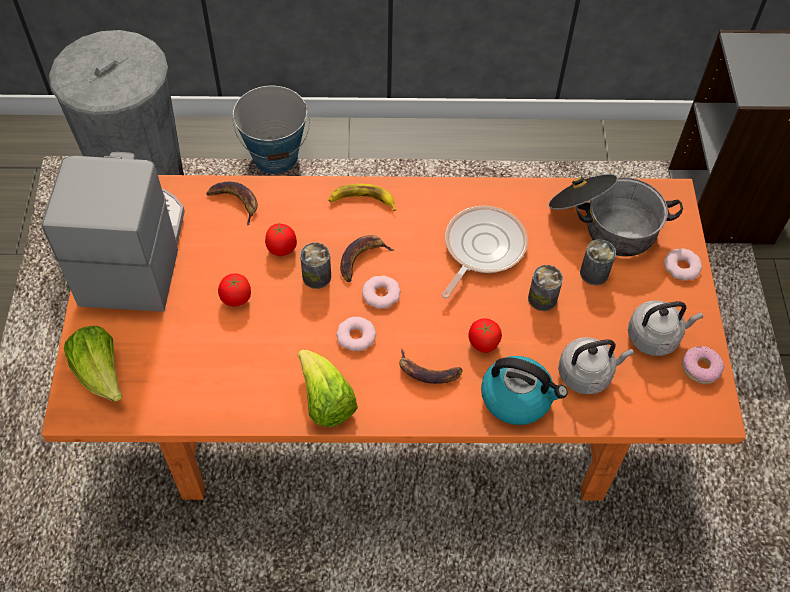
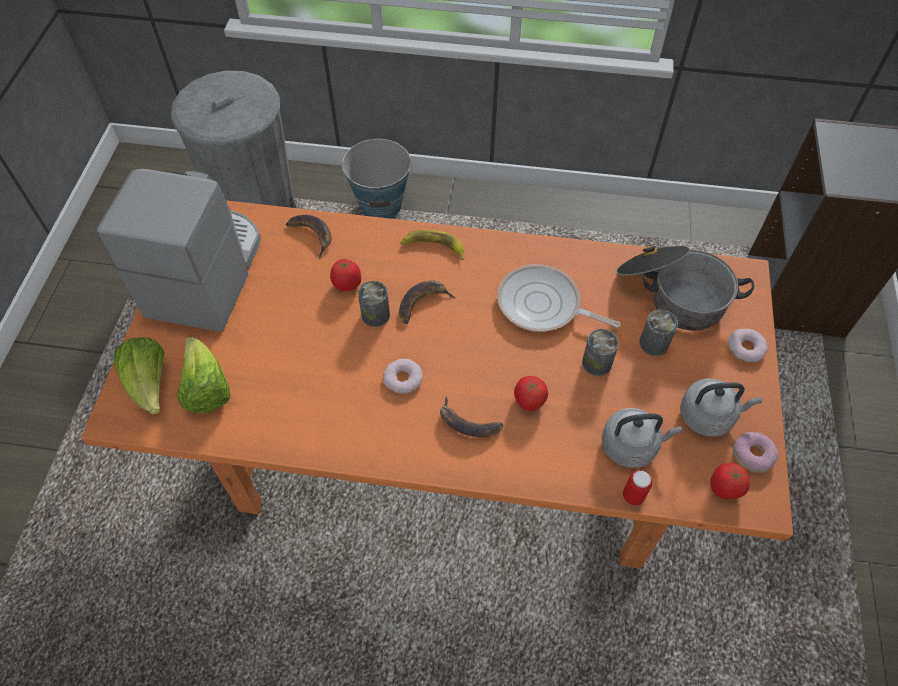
camera: 10 degrees right, 0 degrees up
tomato [218,273,251,306] -> tomato moved to [710,463,750,499]
lettuce [297,350,358,427] -> lettuce moved to [177,337,230,414]
donut [362,276,401,309] -> none
frying pan [442,206,528,298] -> frying pan turned 105 degrees counterclockwise [497,264,621,332]
kettle [481,356,568,425] -> none
none -> can [623,470,652,505]

